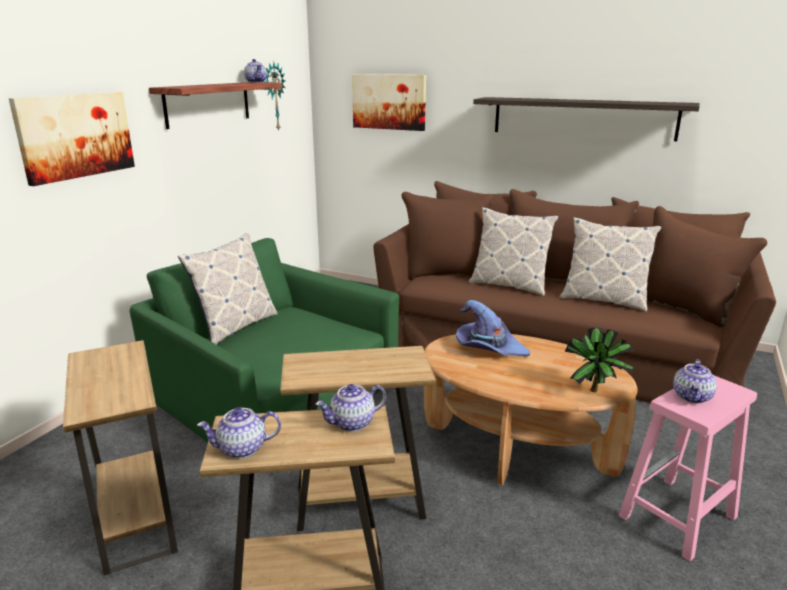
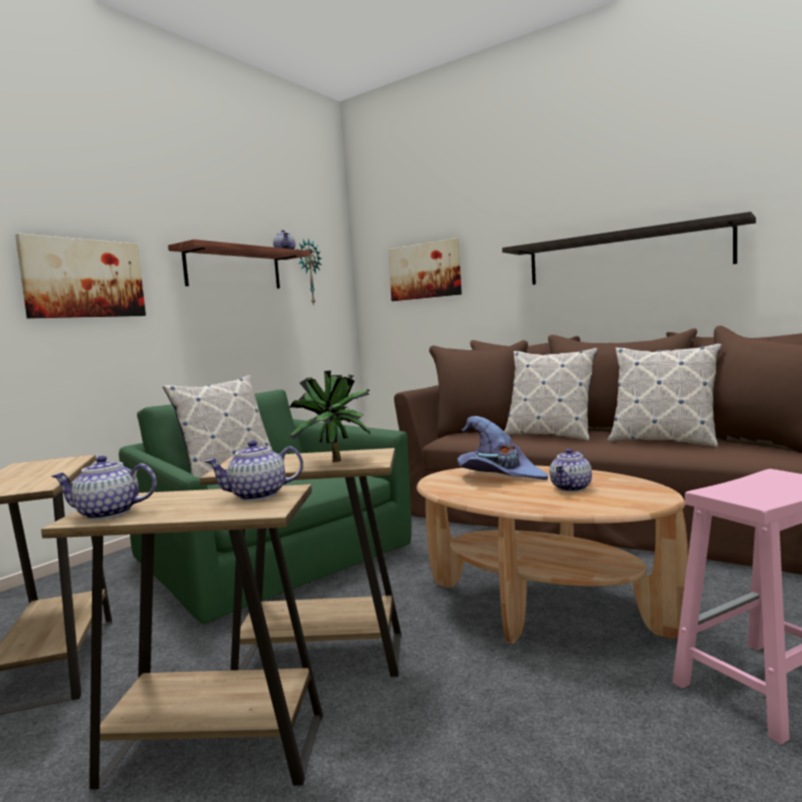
camera: 10 degrees right, 15 degrees down
potted plant [564,328,633,392] -> potted plant moved to [289,371,371,462]
teapot [673,359,717,404] -> teapot moved to [550,448,592,492]

